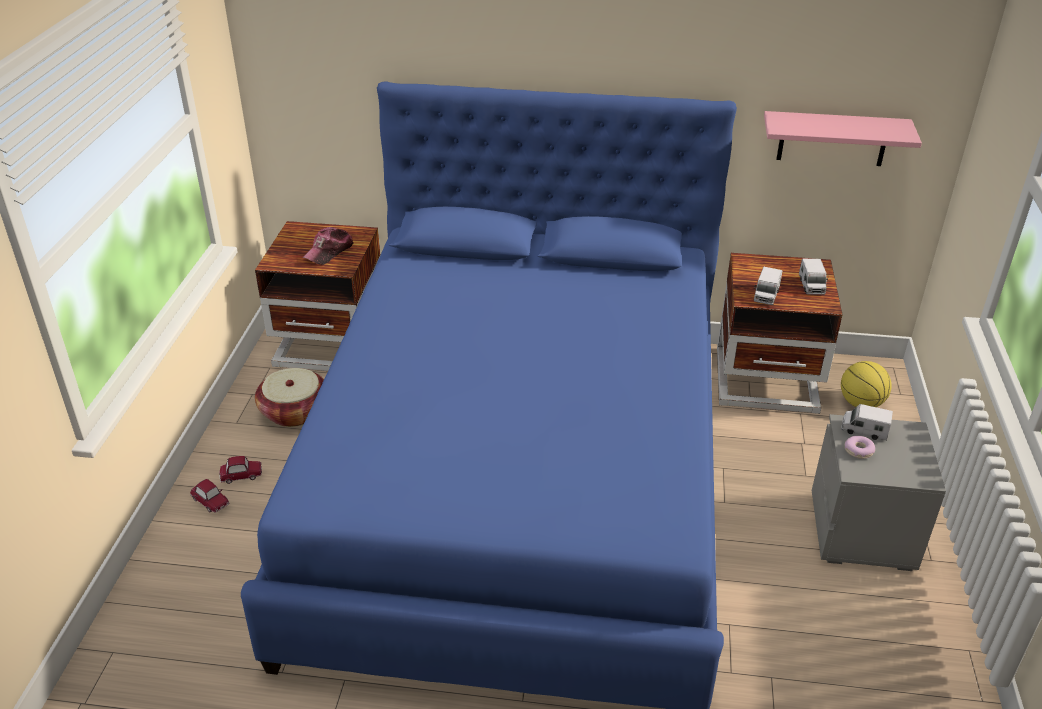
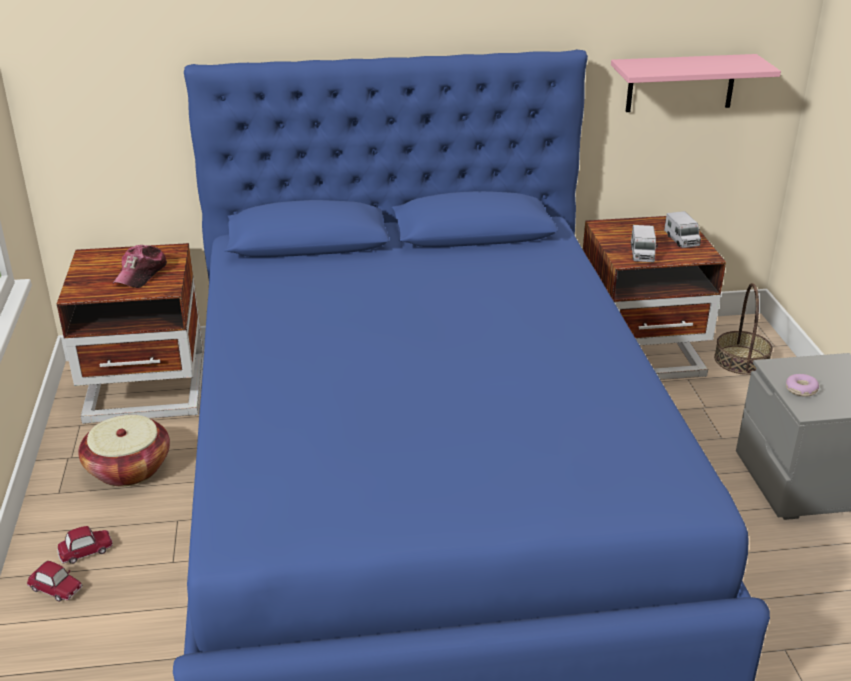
camera: 15 degrees left, 5 degrees down
basketball [841,361,892,407] -> basket [714,283,773,375]
toy truck [841,404,893,441] -> none

